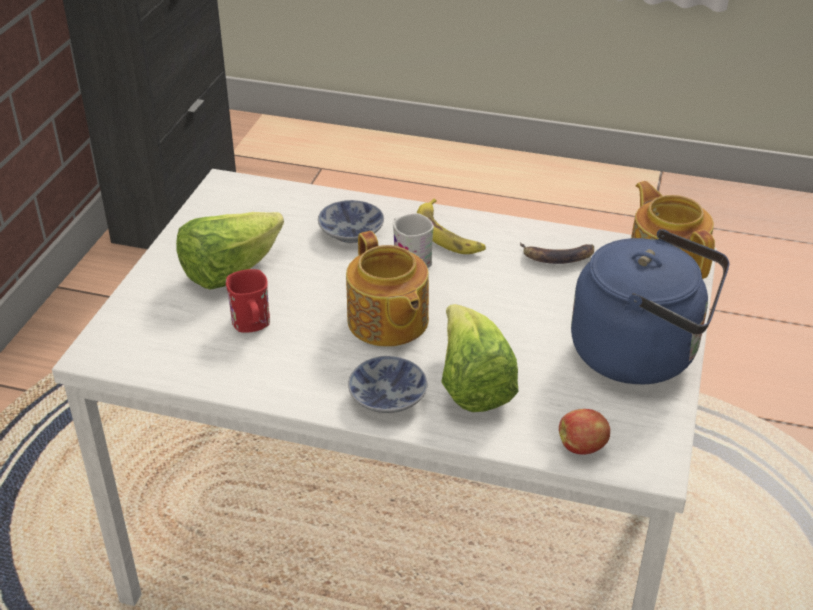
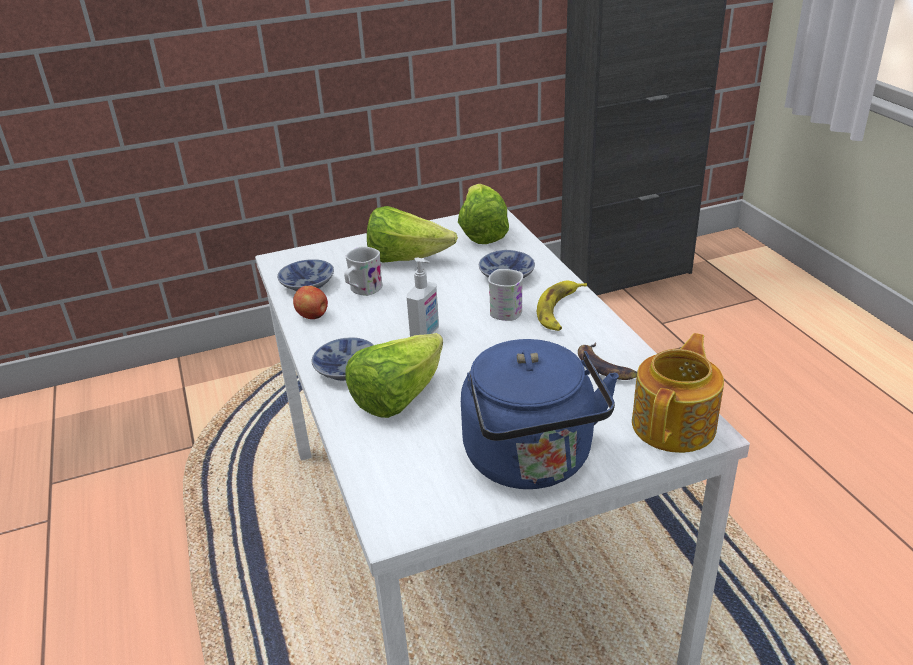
camera: 55 degrees right, 5 degrees down
red mug [226,269,270,333] -> white mug [344,246,383,296]
teapot [346,231,429,347] -> soap dispenser [407,258,439,337]
apple [559,409,610,455] -> apple moved to [293,286,328,319]
none -> bowl [277,259,334,291]
none -> lettuce [458,184,509,244]

